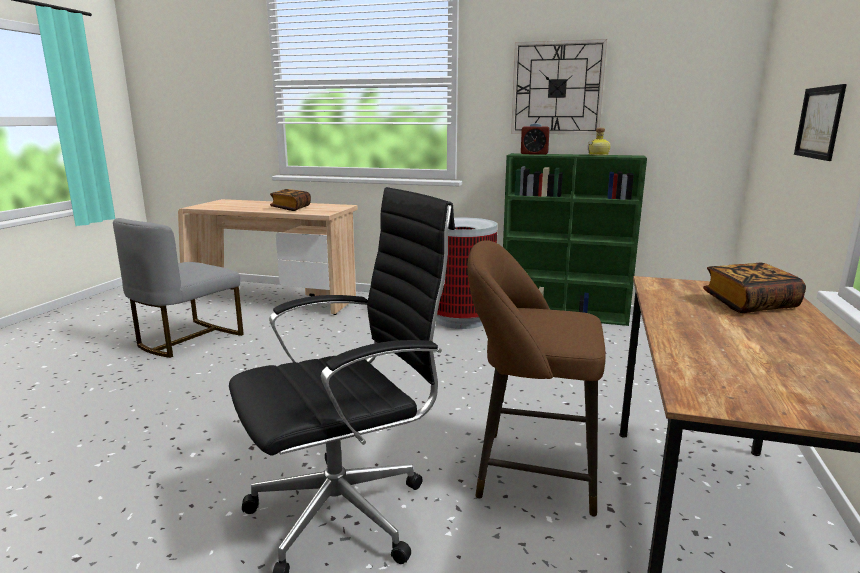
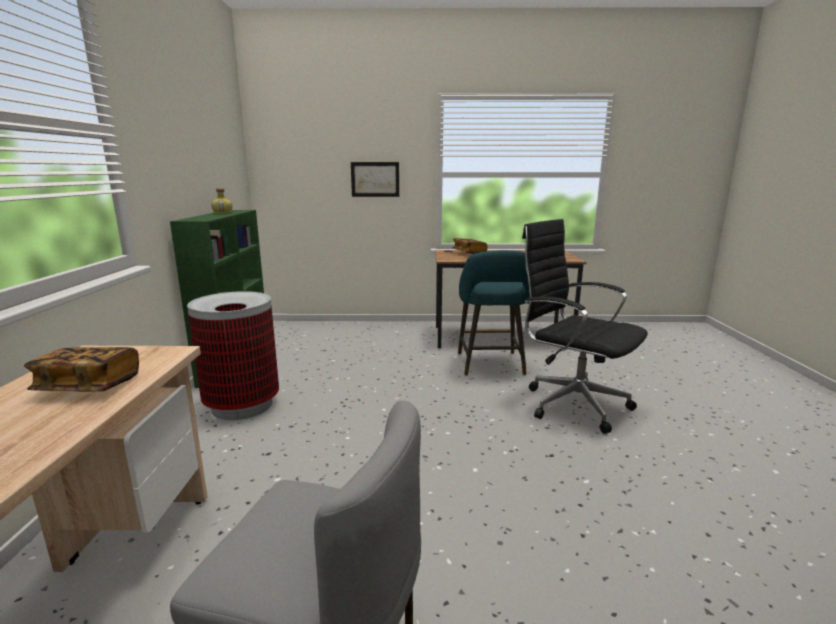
camera: 105 degrees left, 0 degrees up
brown stool [467,240,606,517] -> turquoise stool [458,250,530,376]
wall clock [511,39,607,134] -> none
alarm clock [521,123,550,155] -> none

